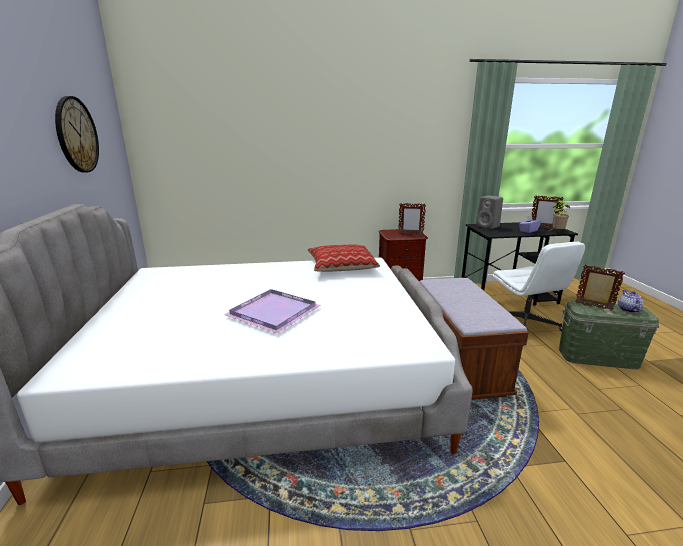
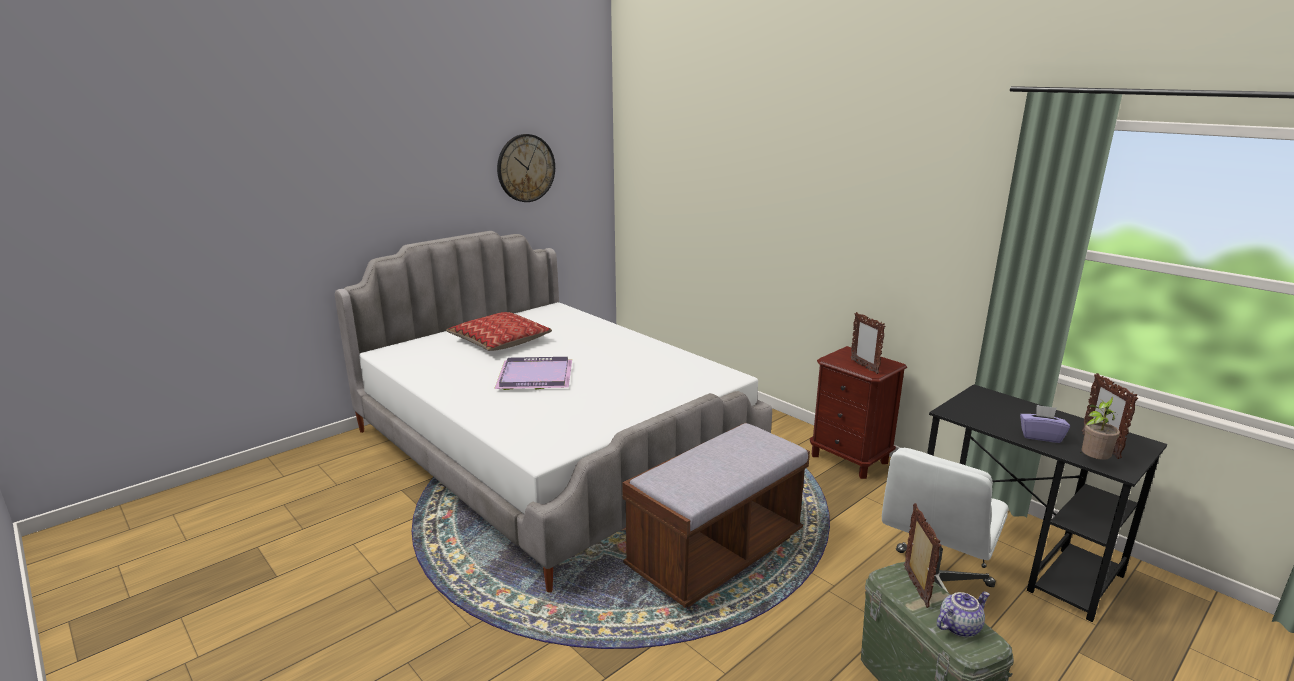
camera: 55 degrees right, 0 degrees up
pillow [308,245,380,272] -> pillow moved to [446,312,552,351]
grey speaker [476,195,503,229] -> none

